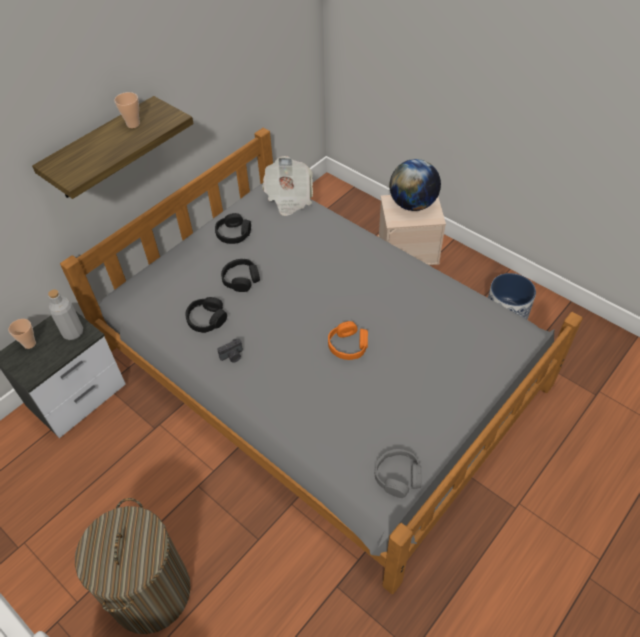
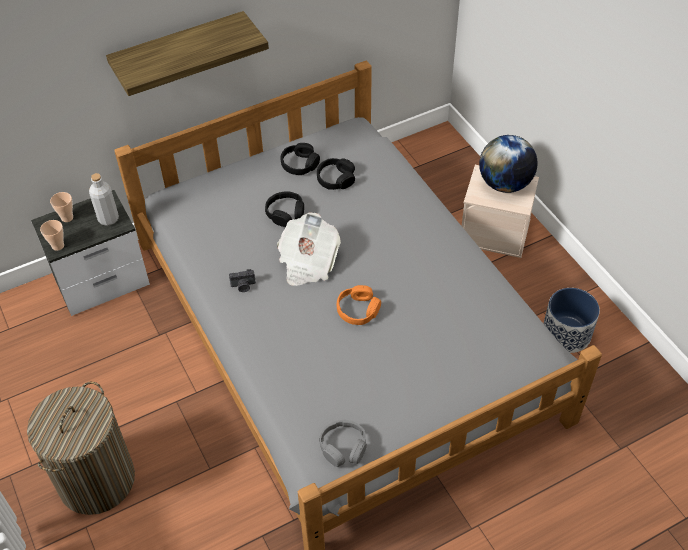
camera: 20 degrees right, 0 degrees up
cup [114,92,140,128] -> cup moved to [40,220,64,251]
black headphones [185,297,227,333] -> black headphones moved to [317,158,355,190]
newspaper [262,156,313,216] -> newspaper moved to [277,213,341,286]

